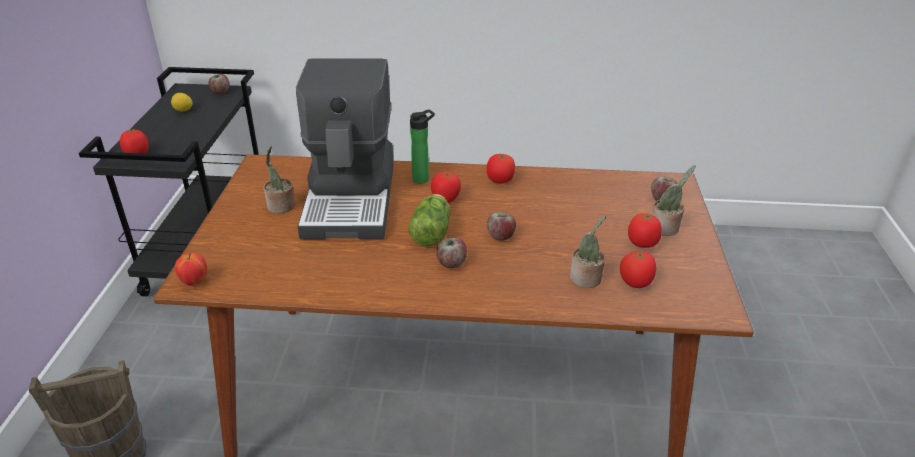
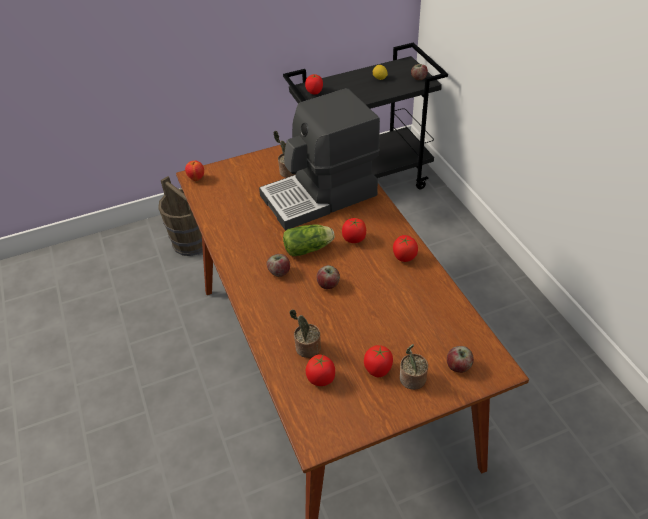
camera: 65 degrees right, 10 degrees up
bottle [410,109,435,184] -> none

